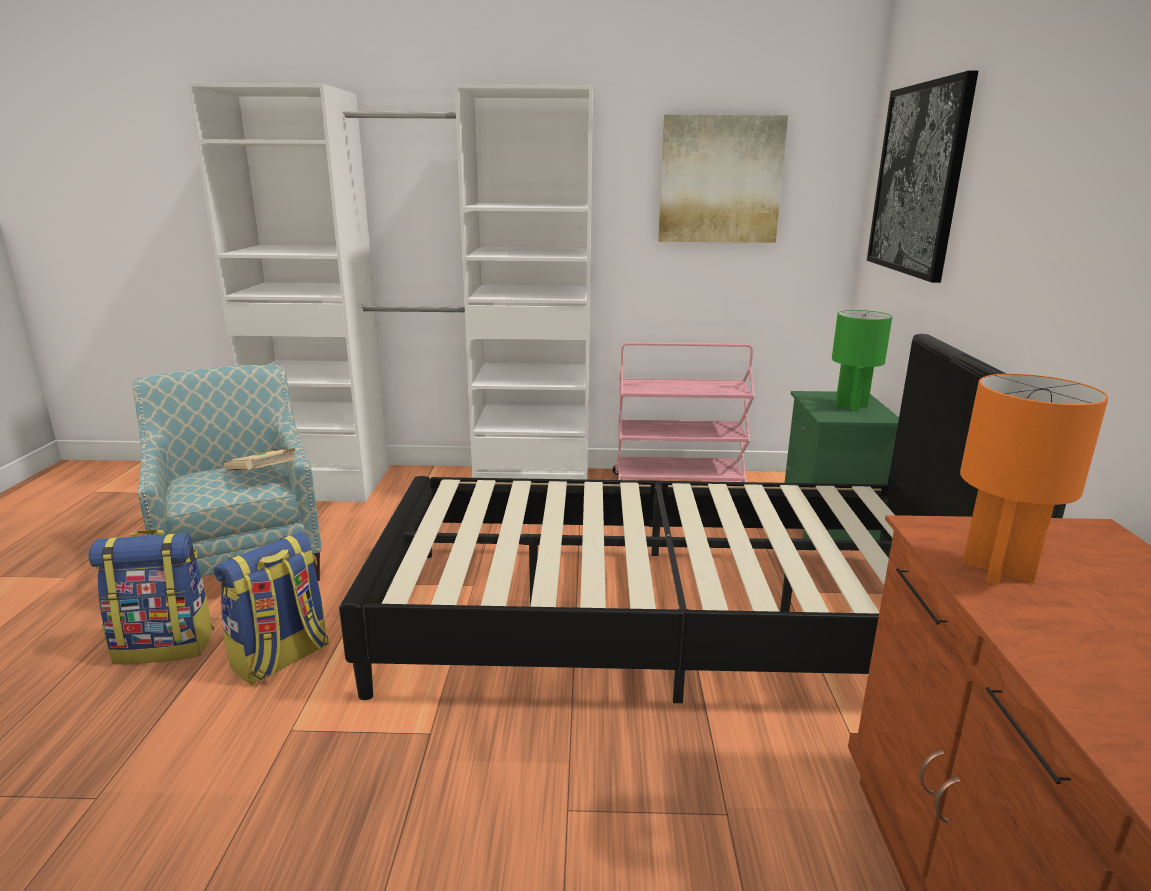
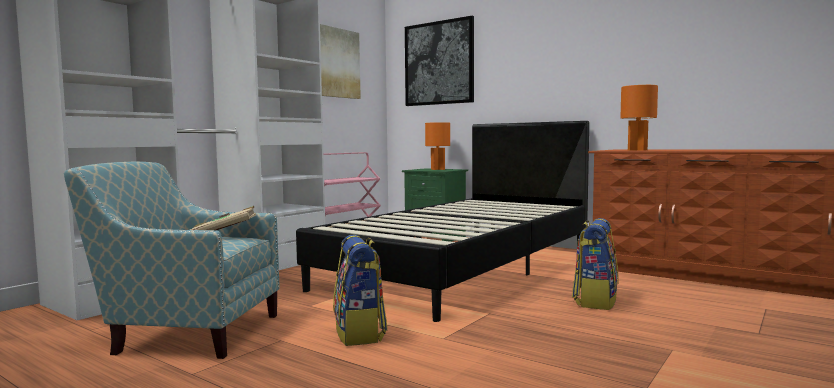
camera: 55 degrees left, 15 degrees down
backpack [88,529,214,664] -> backpack moved to [572,218,619,310]
green table lamp [832,310,892,411] -> orange table lamp [425,122,450,170]

